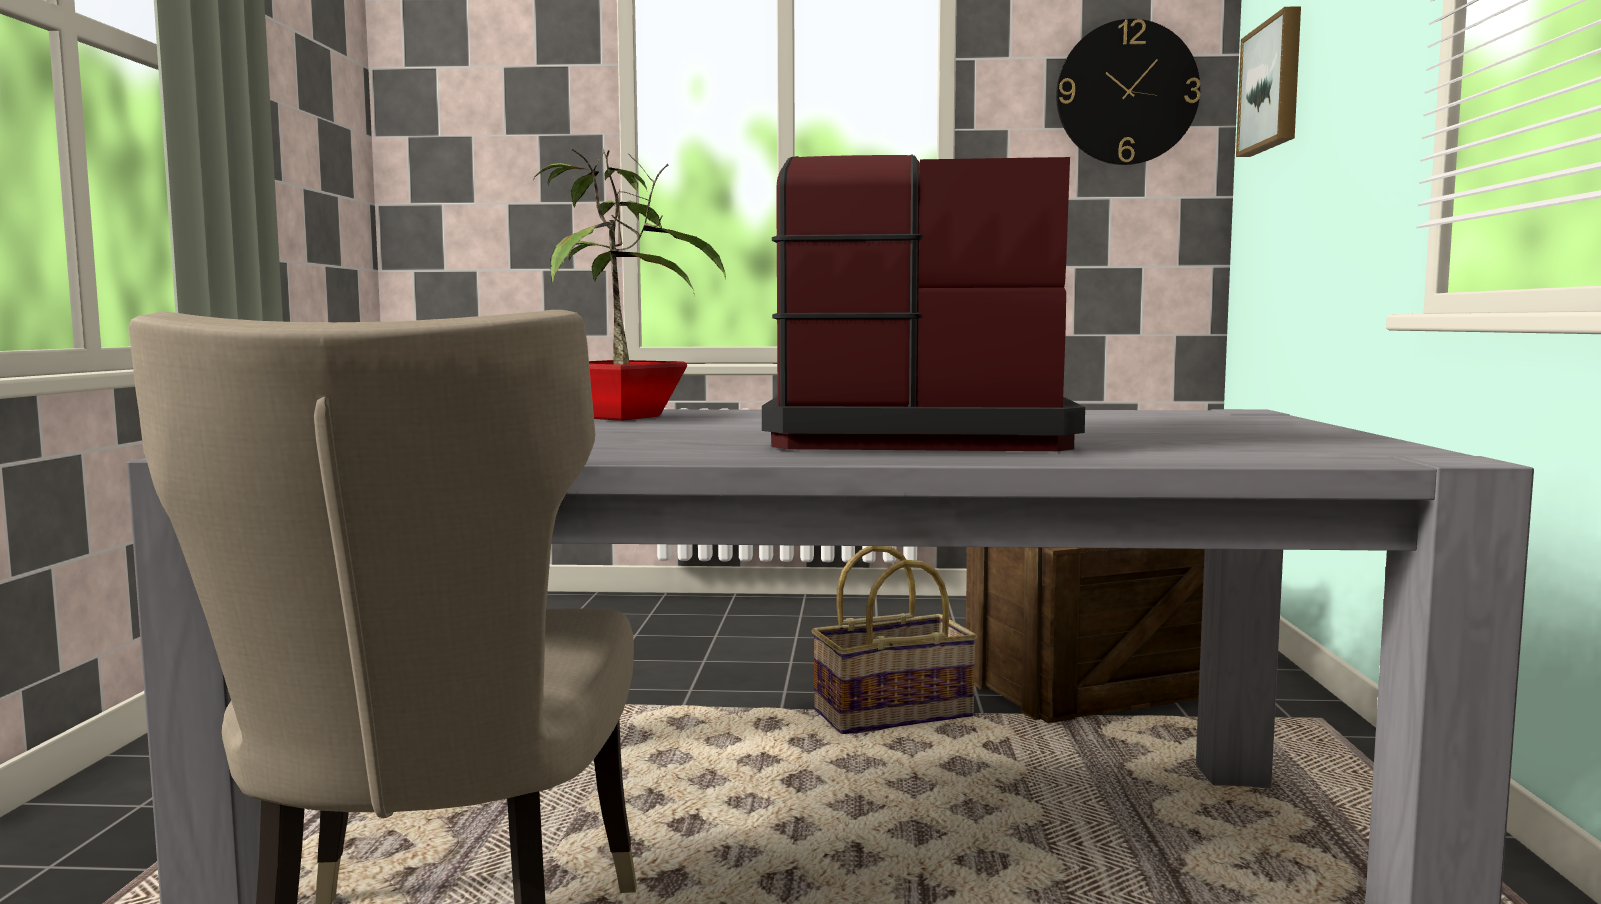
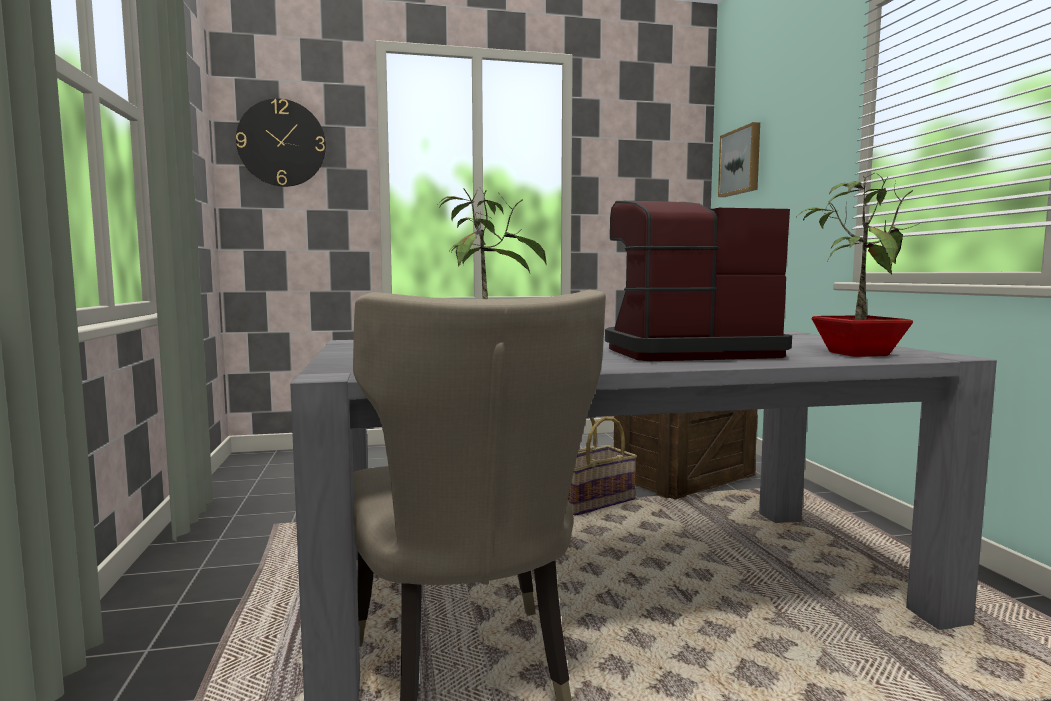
camera: 15 degrees left, 0 degrees up
wall clock [1056,19,1200,165] -> wall clock moved to [236,98,326,187]
none -> potted plant [795,173,920,357]

